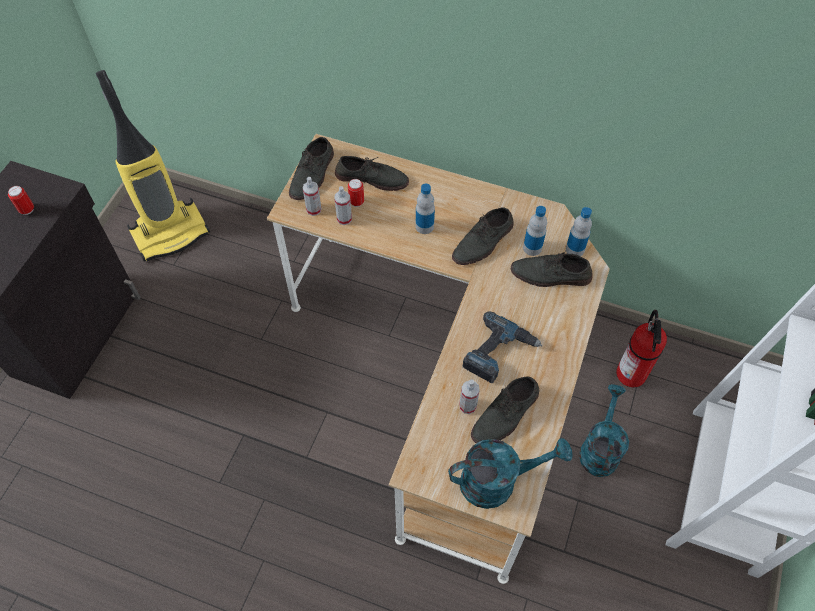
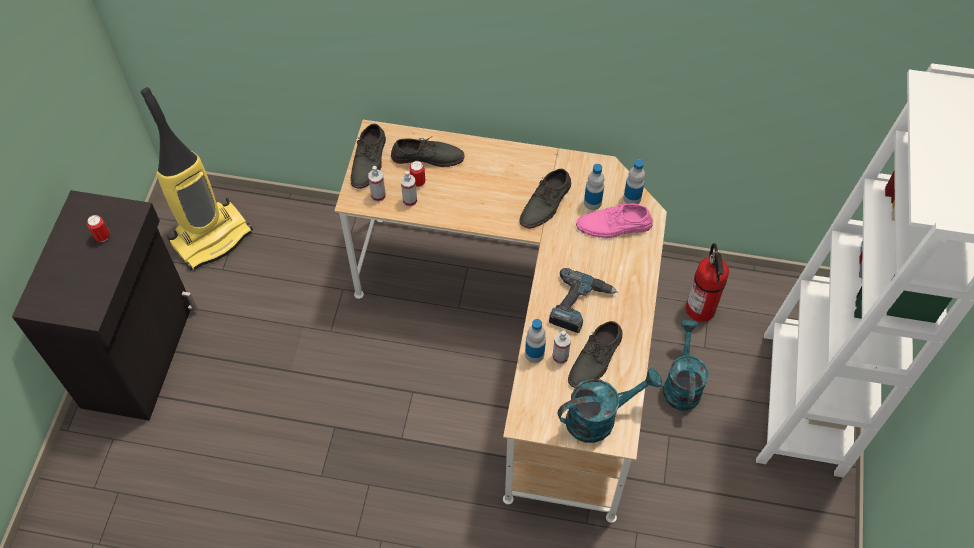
camera: 10 degrees left, 0 degrees up
bottle [416,184,435,234] -> bottle moved to [525,319,546,363]
grey shoe [511,251,593,287] -> pink shoe [576,202,653,238]

